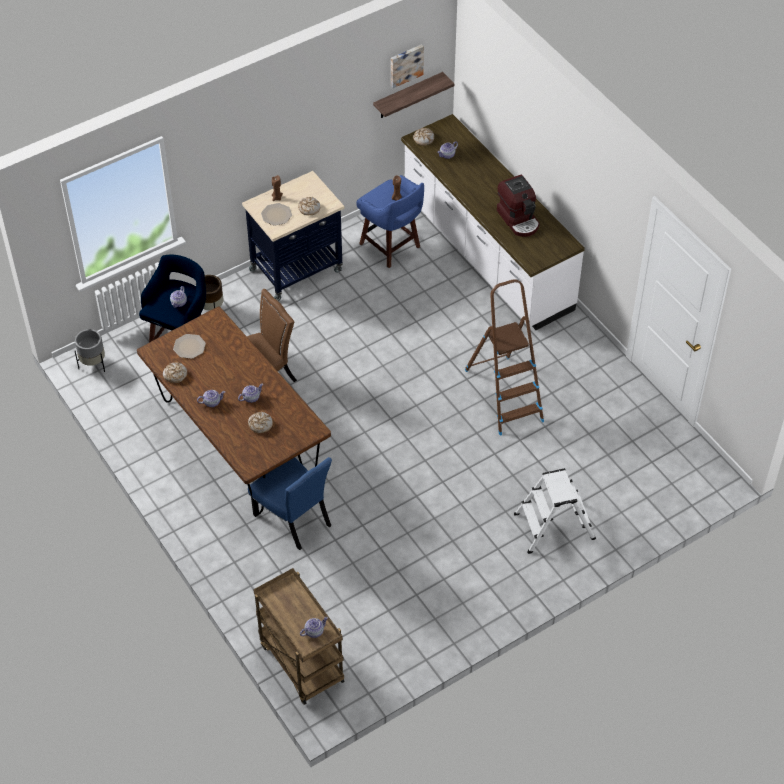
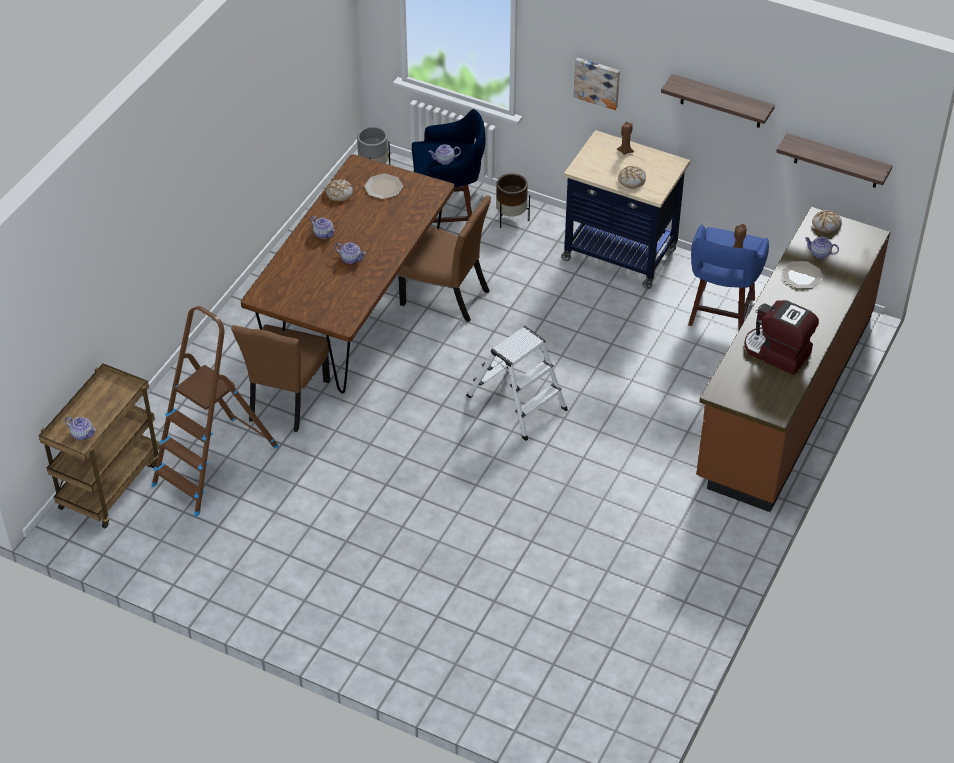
camera: 60 degrees right, 5 degrees down
bread [248,411,273,433] -> none
blue chair [248,457,332,550] -> brown chair [231,324,331,432]
plate [261,203,292,226] -> plate moved to [782,261,822,288]
picture [391,44,424,88] -> picture moved to [573,57,620,110]
white counter [401,114,585,330] -> brown counter [696,207,890,512]
brown step ladder [465,279,544,436] -> brown step ladder moved to [152,306,279,516]
coffee machine [497,175,540,237] -> coffee machine turned 90 degrees clockwise [744,300,819,375]
white step ladder [514,468,596,554] -> white step ladder moved to [466,326,568,441]
none -> shelf [661,74,775,128]

